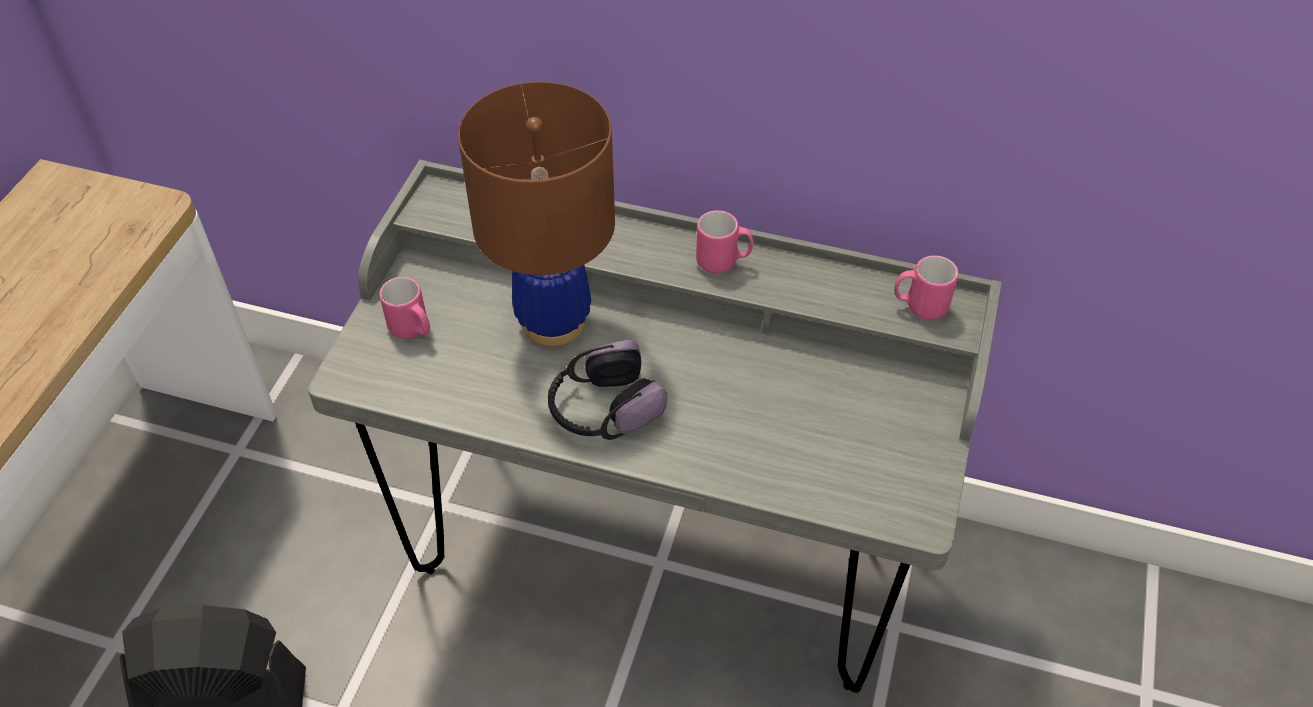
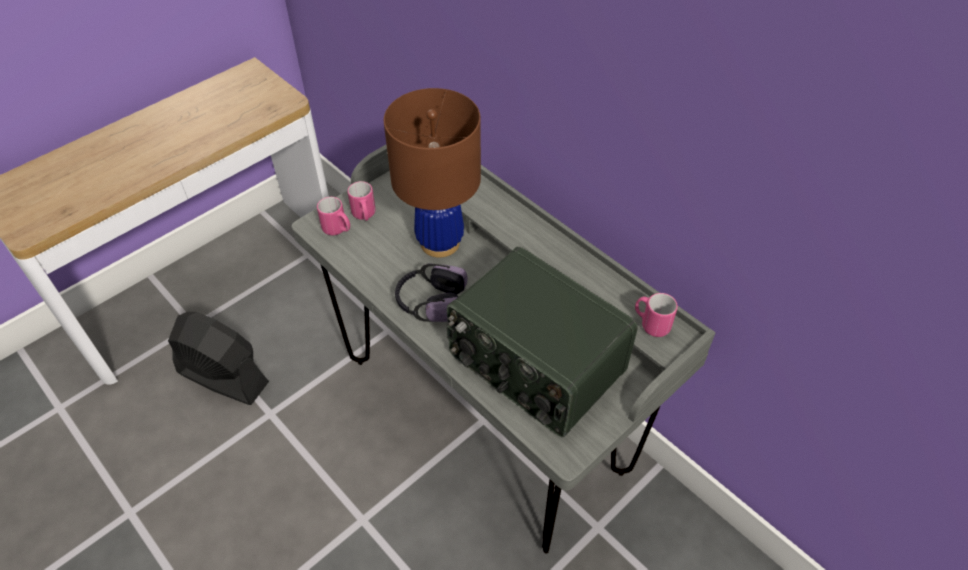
camera: 30 degrees right, 0 degrees up
pink mug [696,210,754,273] -> pink mug moved to [317,197,350,235]
none -> radio [447,246,638,437]

